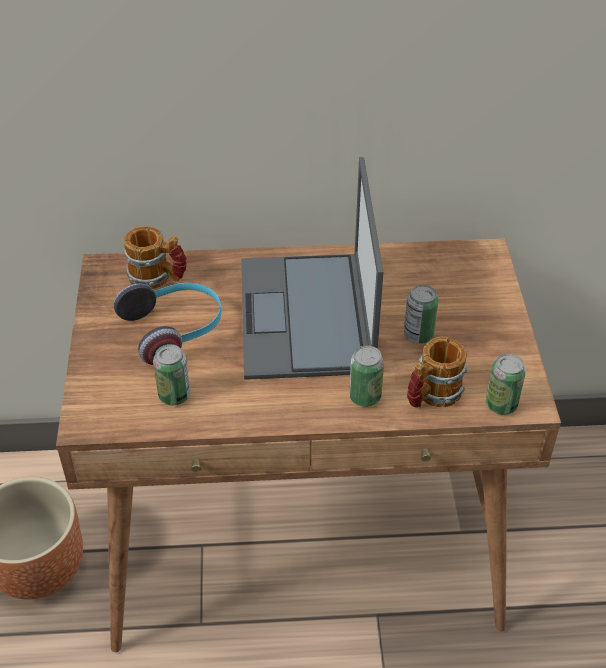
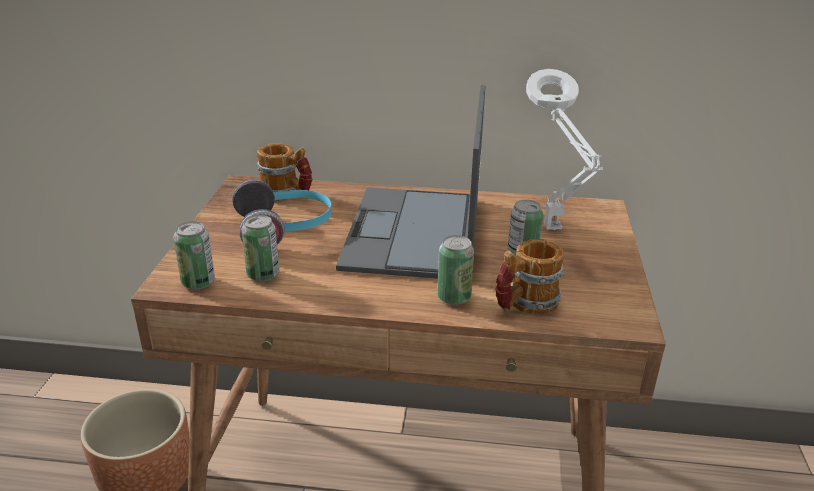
camera: 10 degrees right, 15 degrees down
can [486,353,526,415] -> can moved to [173,221,215,289]
none -> white table lamp [526,69,603,230]

